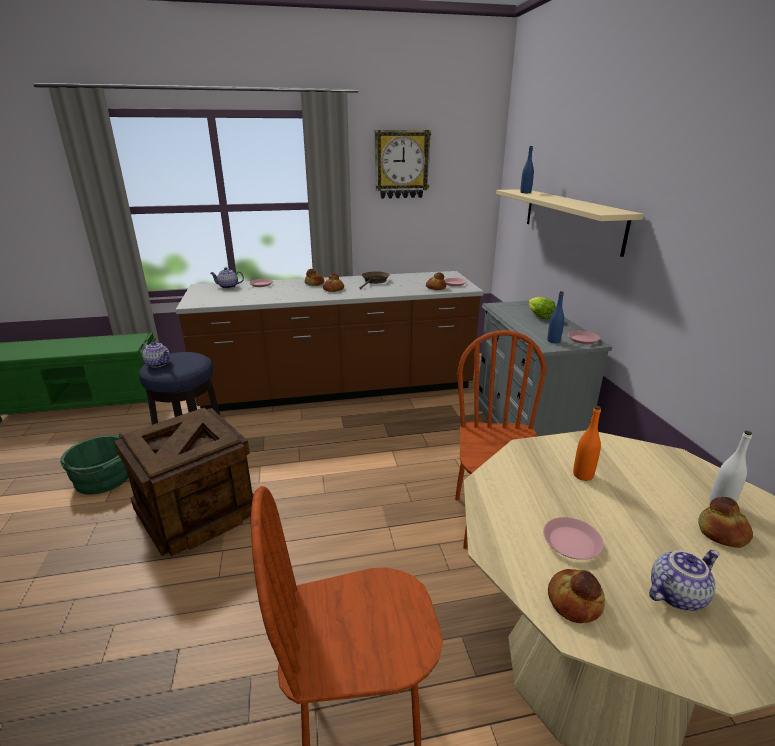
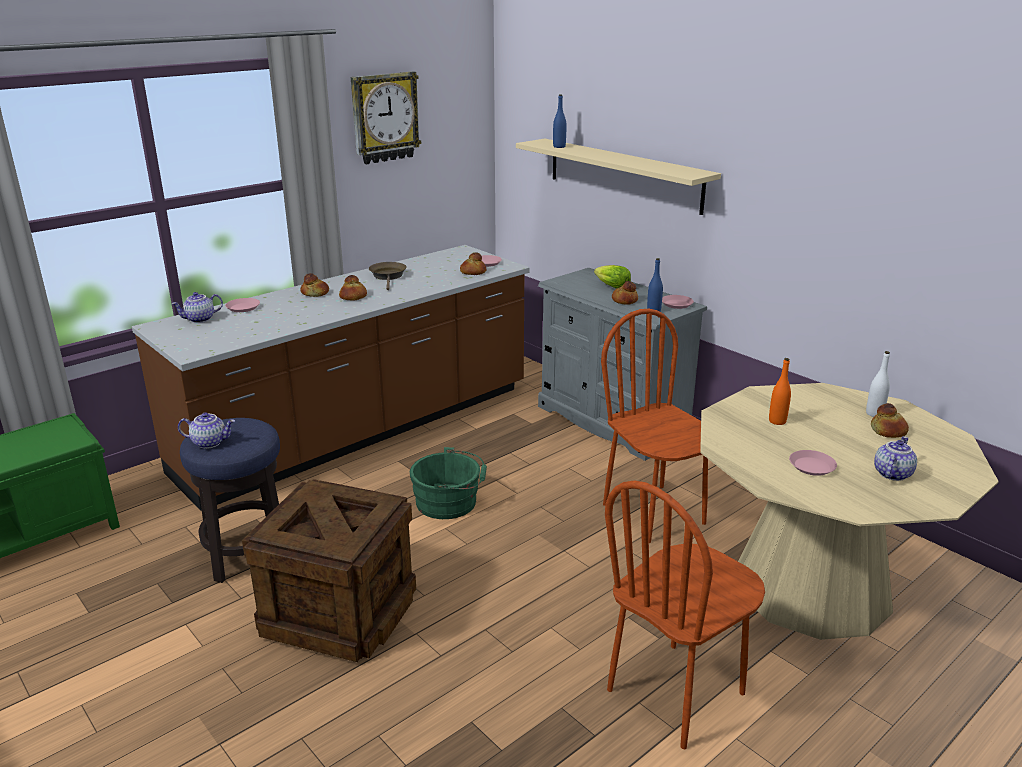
camera: 30 degrees left, 0 degrees up
green bucket [60,433,129,494] -> green bucket moved to [410,447,487,519]
bread [548,569,605,623] -> bread moved to [612,281,638,305]

